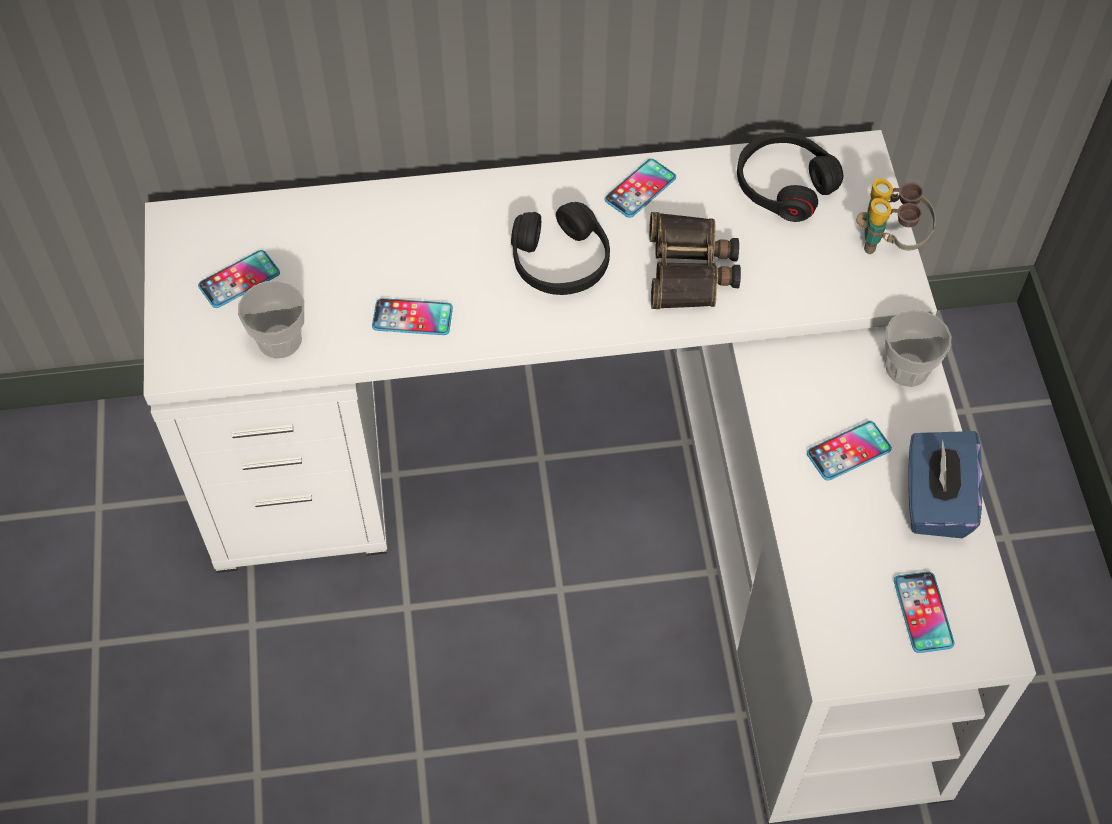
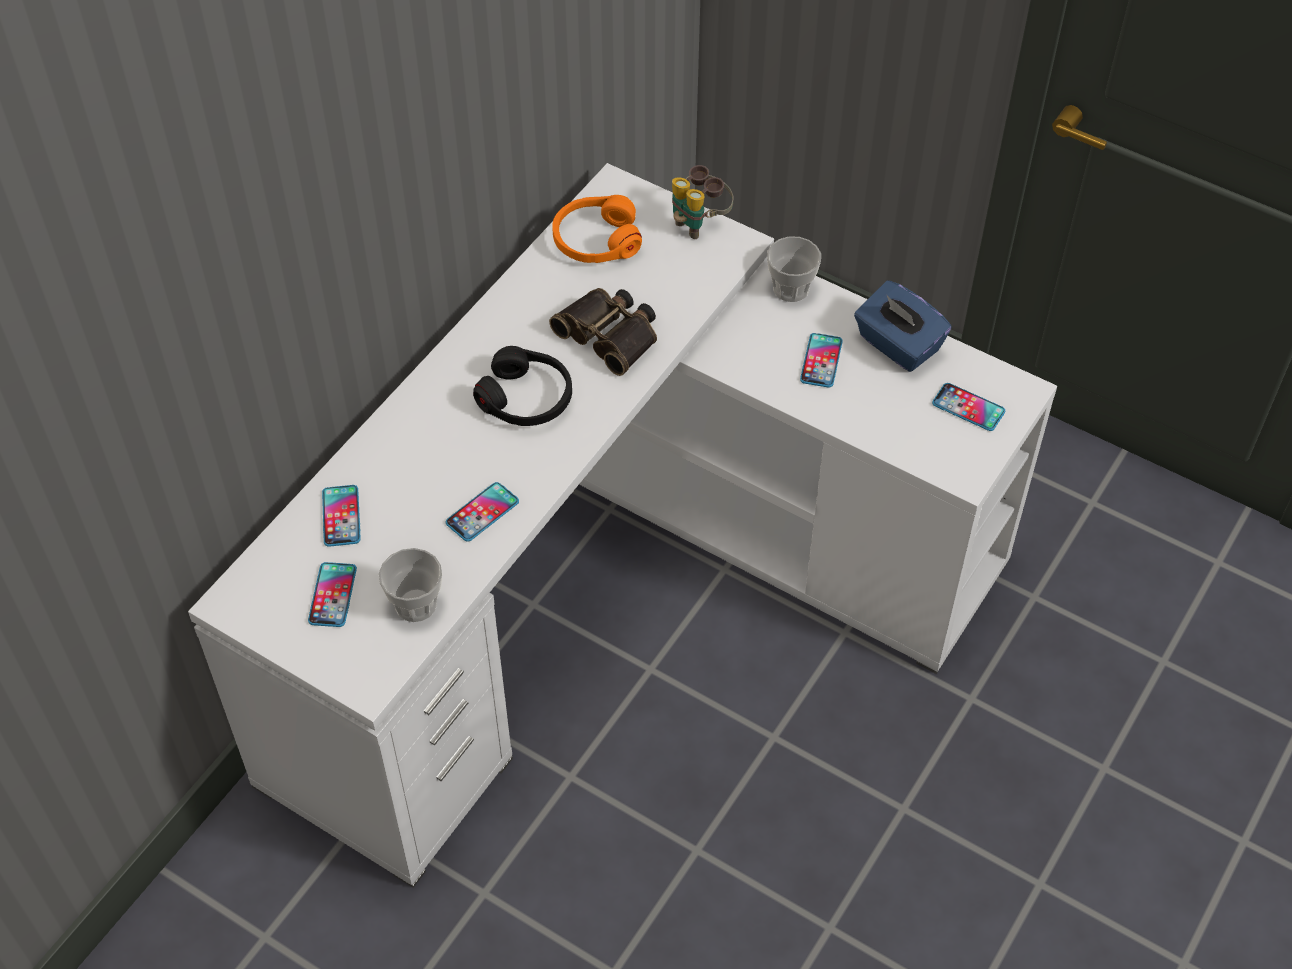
camera: 50 degrees left, 5 degrees down
phone [604,159,676,218] -> phone moved to [322,485,361,547]
black headphones [737,132,843,222] -> orange headphones [552,195,642,263]

